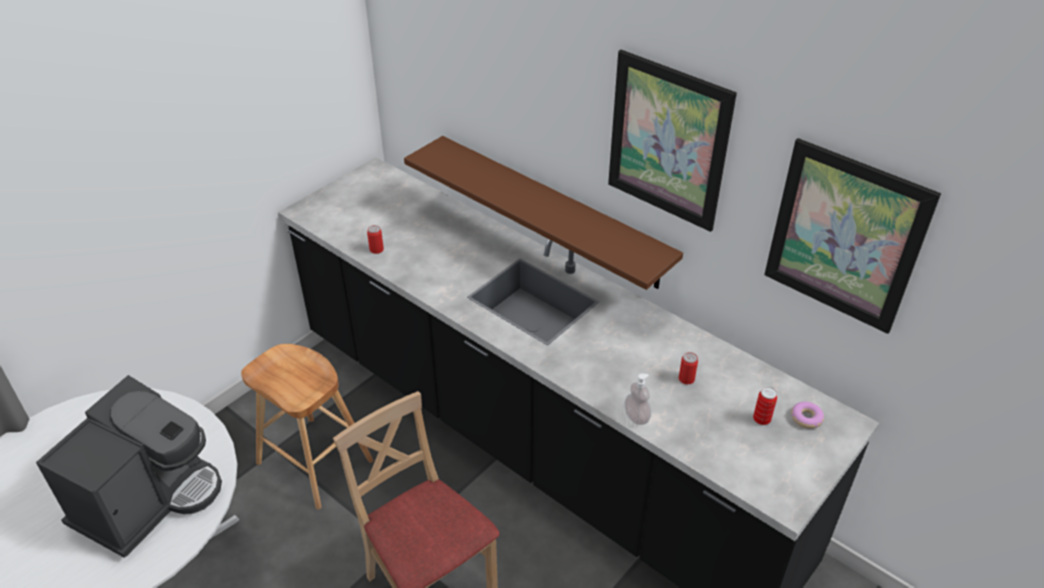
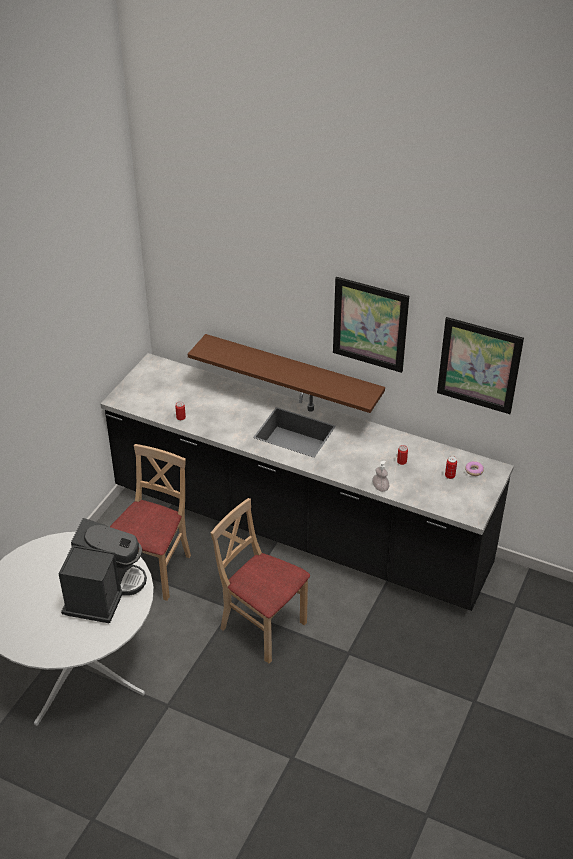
camera: 15 degrees left, 0 degrees up
brown stool [241,344,374,509] -> beige chair [110,444,191,601]

